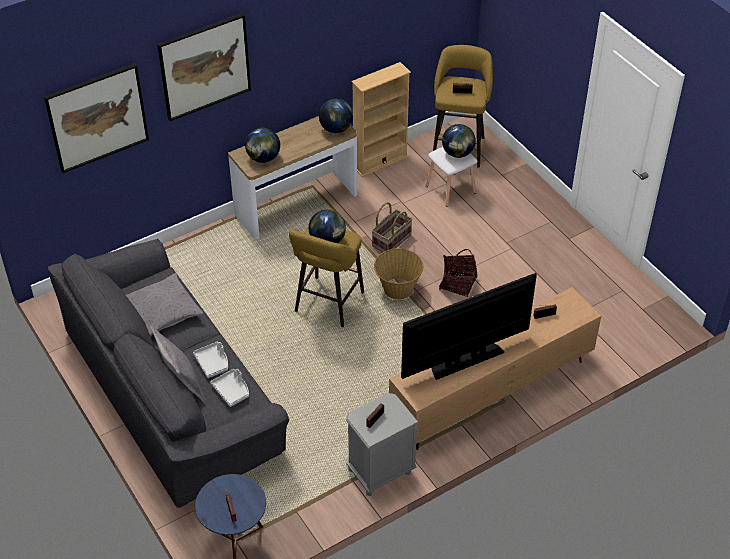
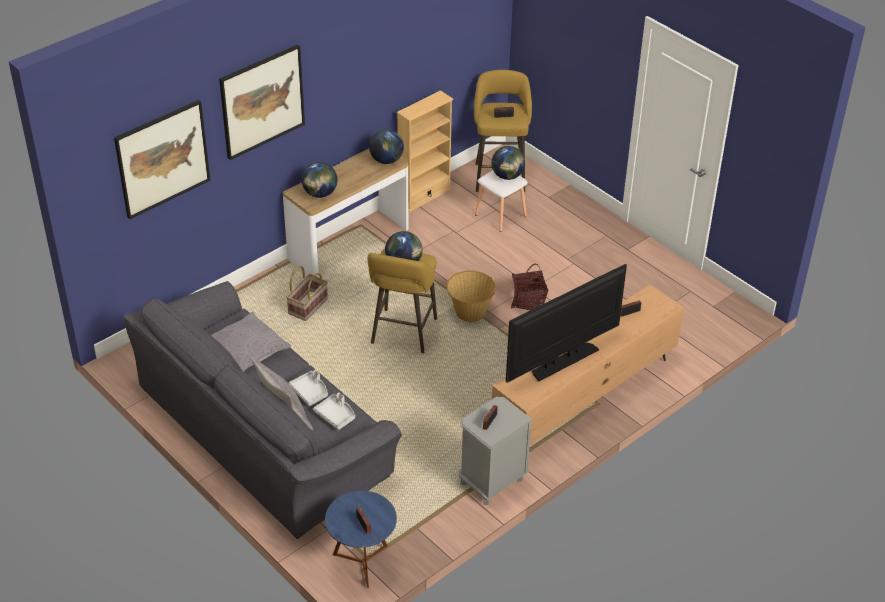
camera: 10 degrees left, 5 degrees down
basket [372,202,412,252] -> basket moved to [286,266,328,321]

